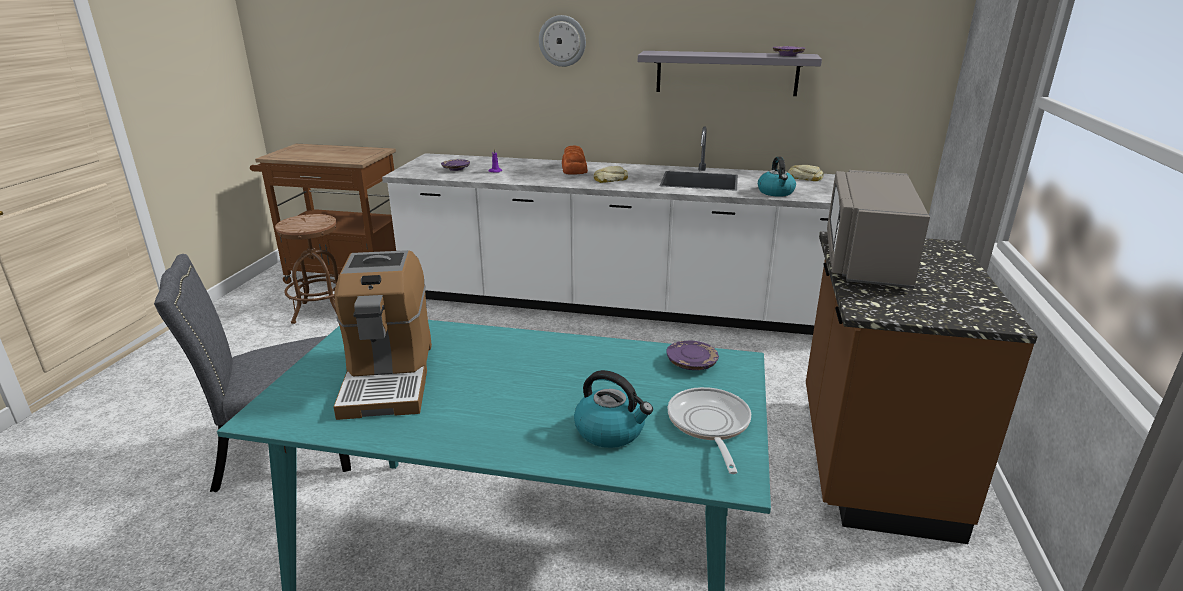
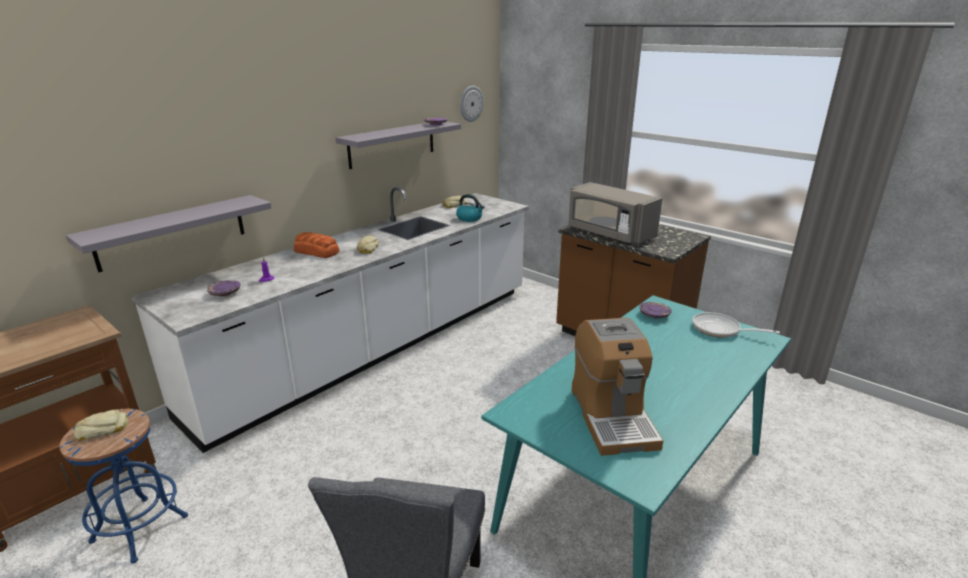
camera: 60 degrees left, 0 degrees up
brown stool [275,214,339,324] -> blue stool [59,409,188,563]
coffee machine [334,250,432,420] -> coffee machine turned 60 degrees clockwise [571,318,663,456]
wall clock [539,15,586,67] -> wall clock moved to [460,86,484,122]
kettle [574,370,653,448] -> none
none -> grey shelf [66,195,272,272]
none -> bread [74,410,128,440]

